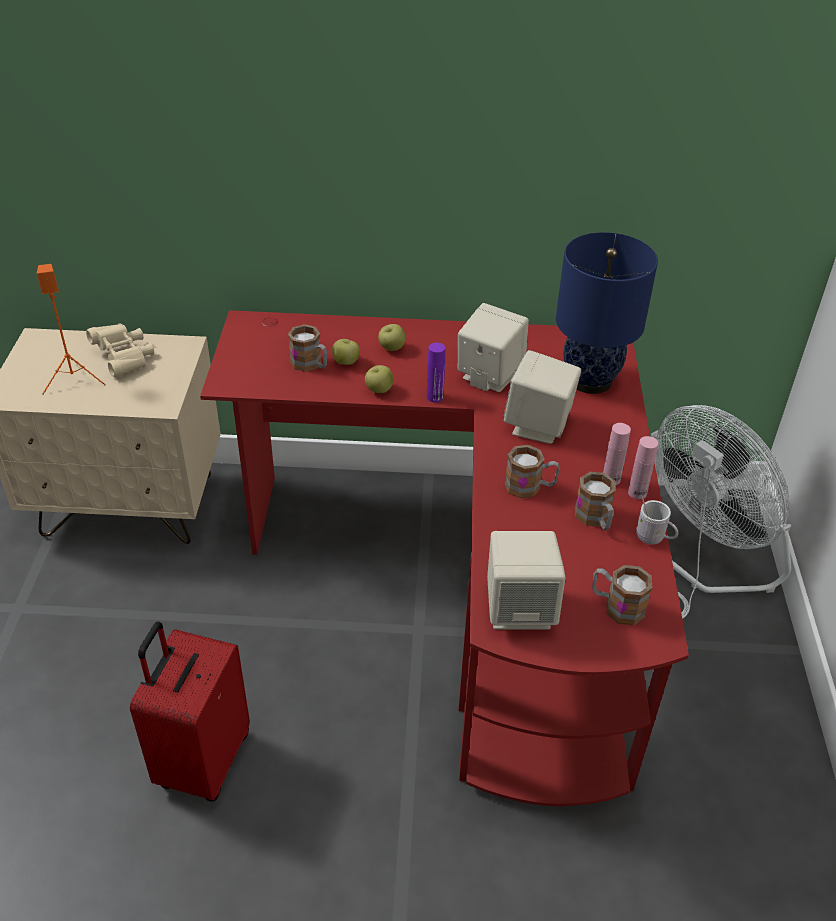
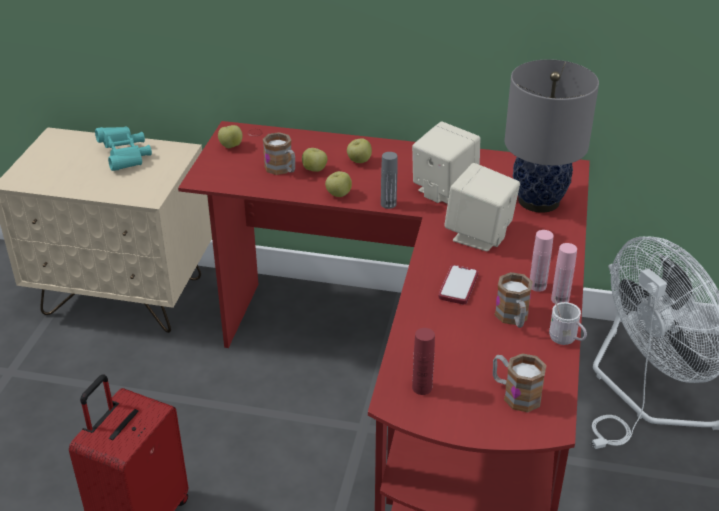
camera: 10 degrees right, 5 degrees down
orange speaker [37,264,106,395] -> none
beige binoculars [86,324,154,377] -> turquoise binoculars [95,126,152,171]
purple bottle [427,343,445,403] -> grey bottle [381,152,397,209]
beige speaker [487,531,566,630] -> red bottle [412,328,435,395]
mug [505,445,560,499] -> phone [439,265,478,304]
blue table lamp [556,232,658,394] -> grey table lamp [505,59,599,213]
none -> apple [218,125,243,148]

